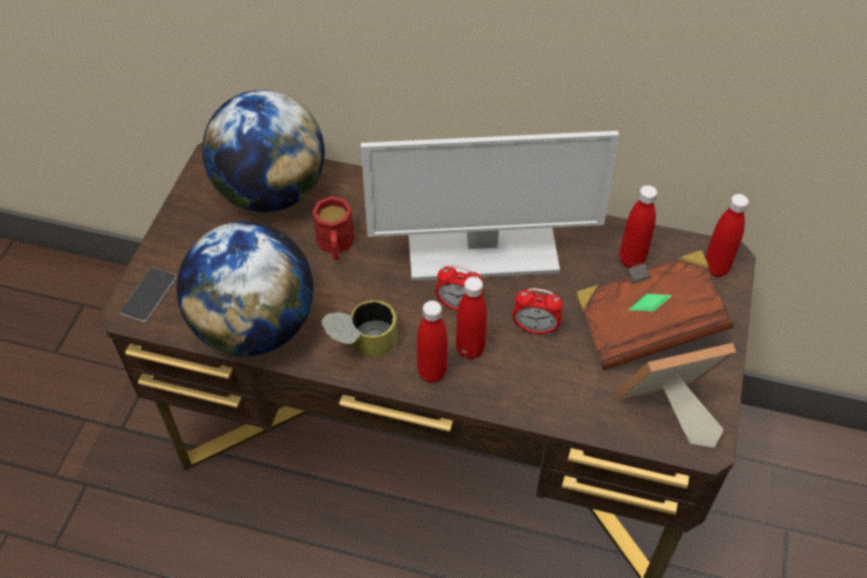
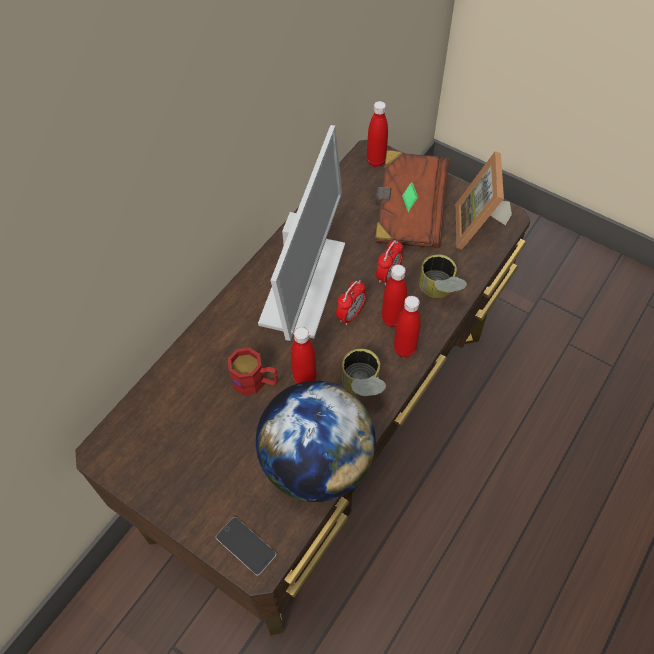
camera: 70 degrees left, 5 degrees up
globe [202,90,325,212] -> none
red bottle [619,185,657,268] -> red bottle moved to [291,327,316,384]
none -> can [419,254,467,298]

